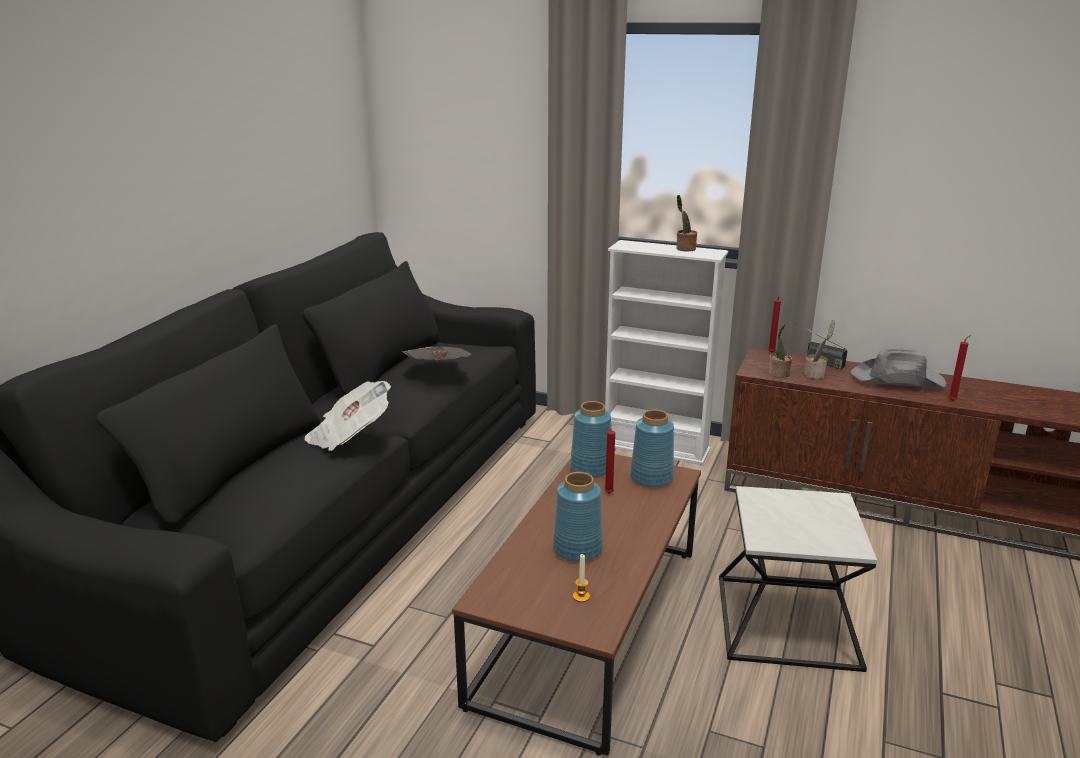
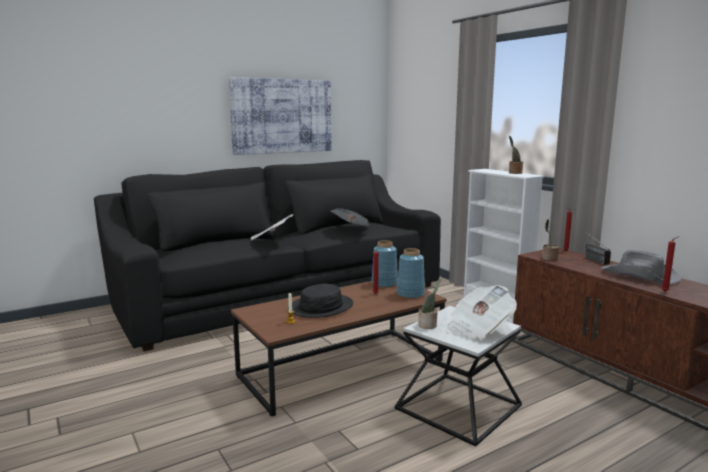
camera: 35 degrees right, 10 degrees down
blue vase [553,472,603,562] -> black hat [288,284,353,318]
potted plant [804,320,835,379] -> potted plant moved to [418,277,441,329]
none -> picture [229,77,331,155]
none -> newspaper [446,285,517,339]

